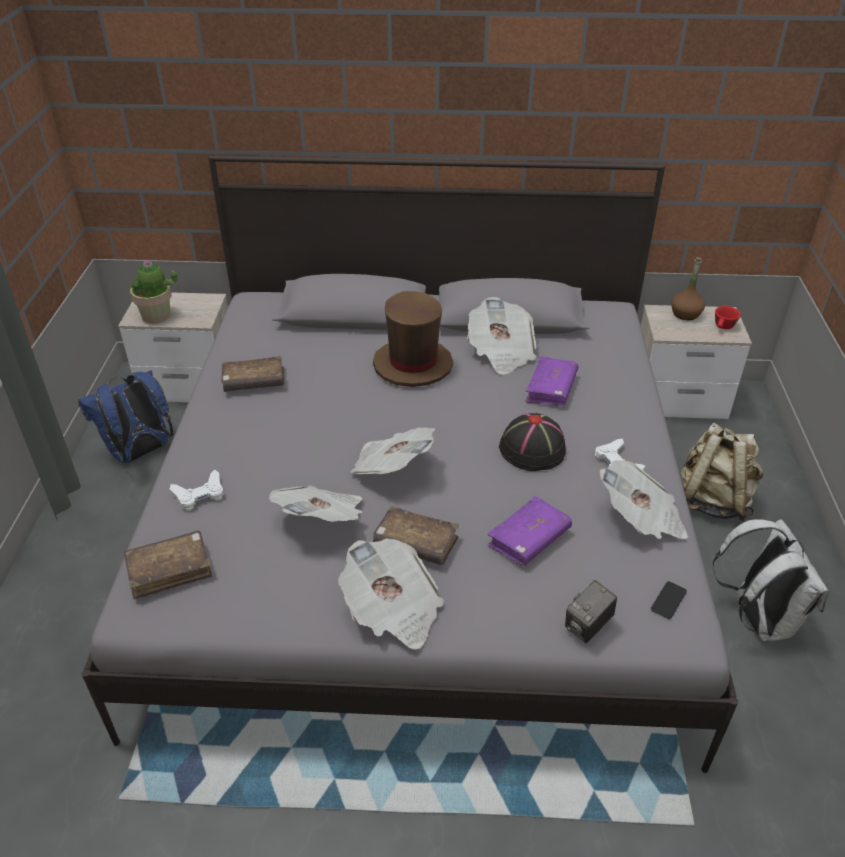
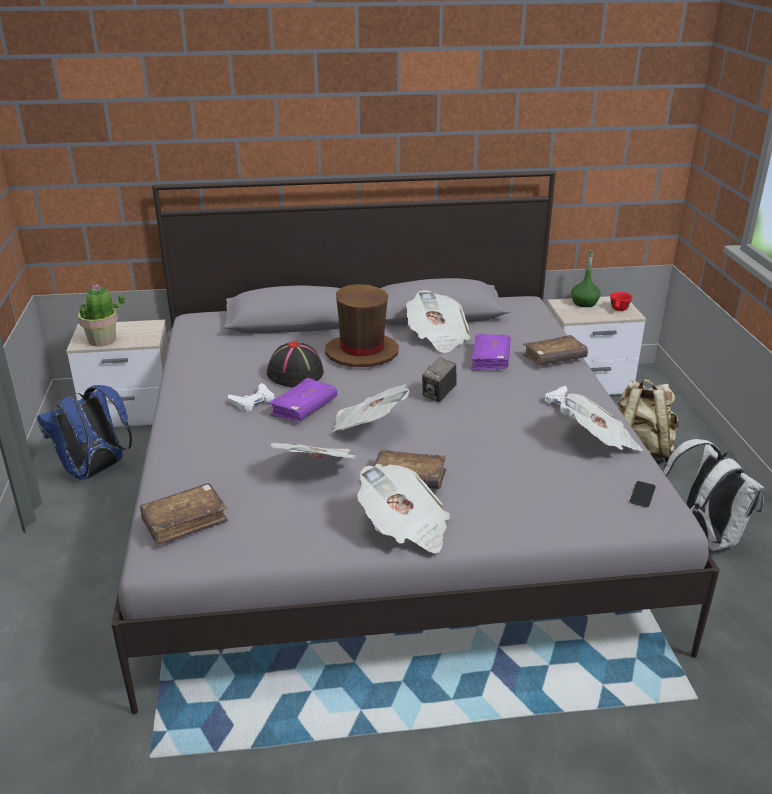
camera: 10 degrees left, 10 degrees down
white game controller [170,470,224,511] -> white game controller moved to [228,383,274,412]
brown book [221,356,285,392] -> brown book moved to [523,335,588,365]
purple book [487,496,572,566] -> purple book moved to [268,378,337,422]
black hat [499,413,566,471] -> black hat moved to [267,341,324,387]
camera [565,580,617,643] -> camera moved to [422,357,457,402]
brown bottle [671,257,705,320] -> green bottle [571,250,601,307]

